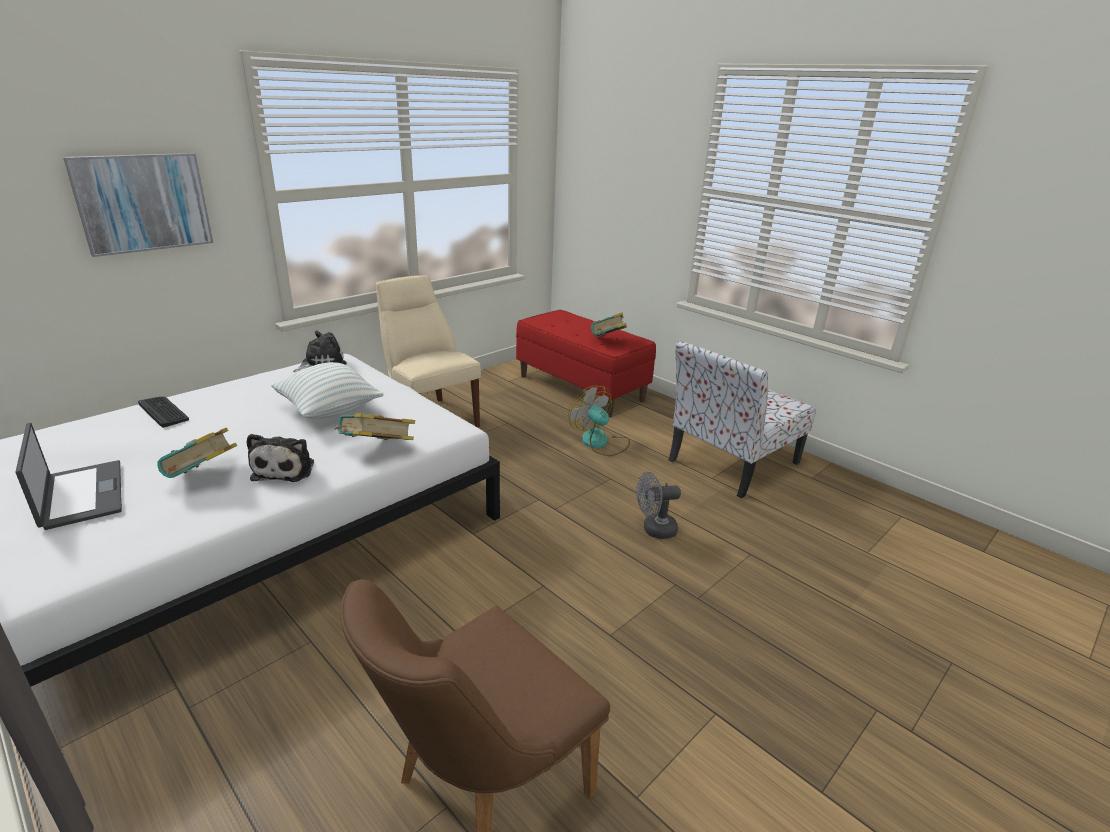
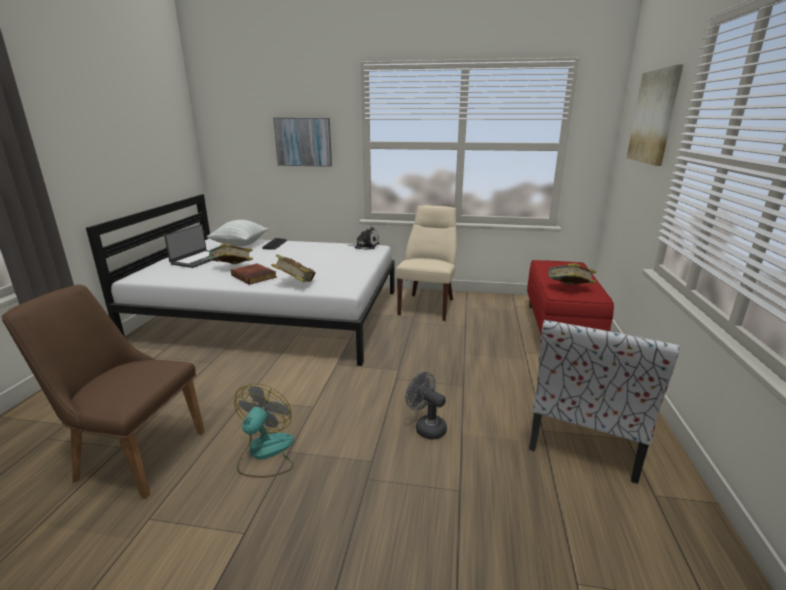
camera: 55 degrees right, 5 degrees down
plush toy [247,434,314,482] -> book [231,263,277,285]
pillow [271,362,384,419] -> pillow moved to [206,220,268,247]
fan [568,385,630,456] -> fan moved to [234,383,294,478]
chair [668,340,816,498] -> chair turned 75 degrees counterclockwise [529,320,680,484]
none -> picture [627,64,683,166]

